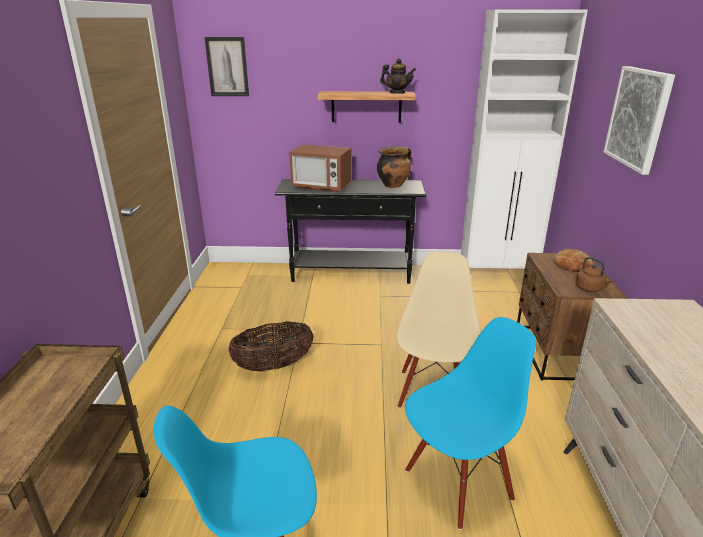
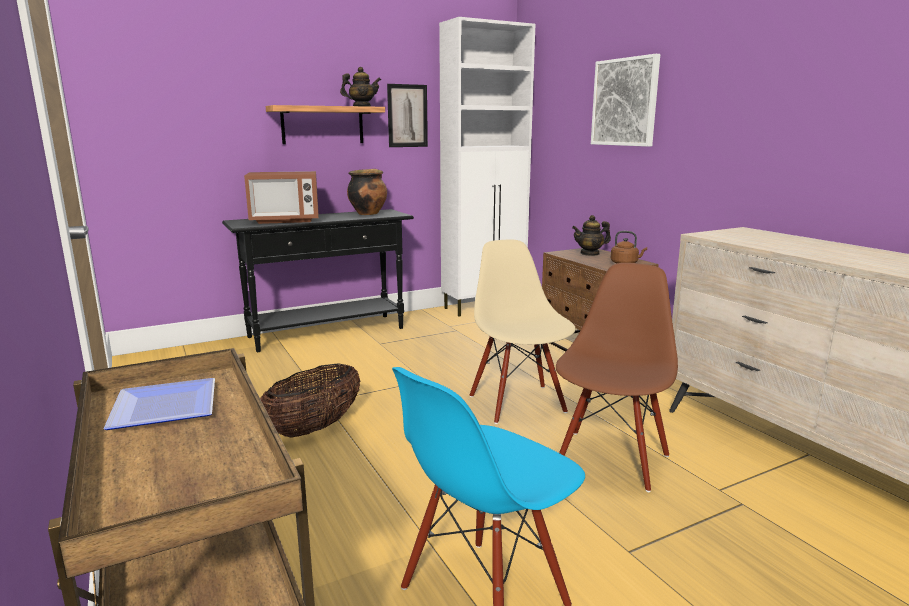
camera: 30 degrees left, 10 degrees down
picture [205,37,249,96] -> picture moved to [387,84,428,147]
blue chair [405,317,536,530] -> brown chair [556,263,678,492]
bread [554,249,593,272] -> teapot [572,215,611,256]
none -> plate [104,378,215,430]

